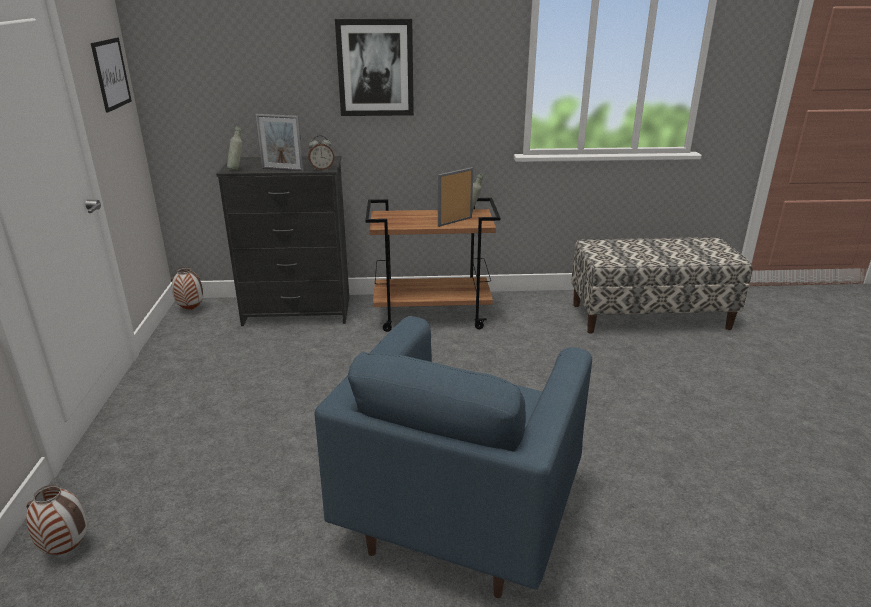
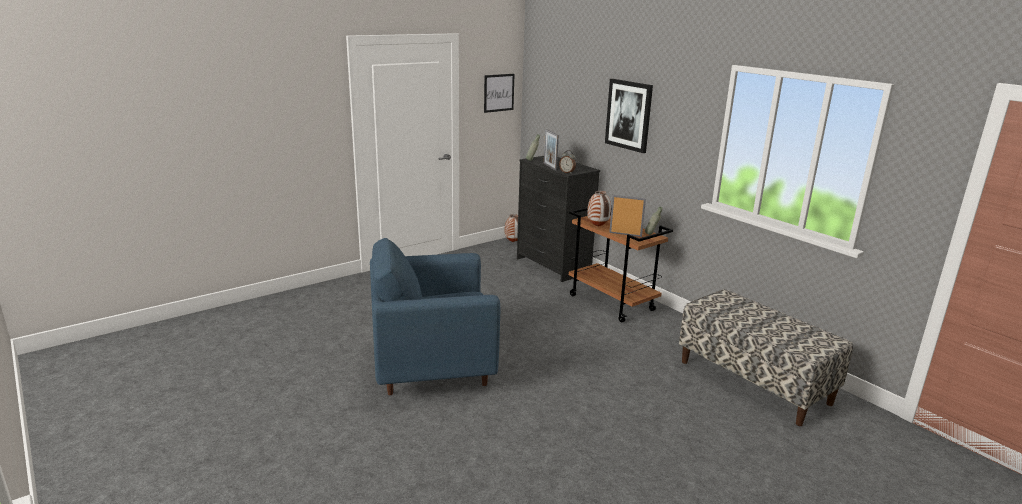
camera: 55 degrees right, 5 degrees down
vase [26,485,87,555] -> vase moved to [587,191,611,227]

